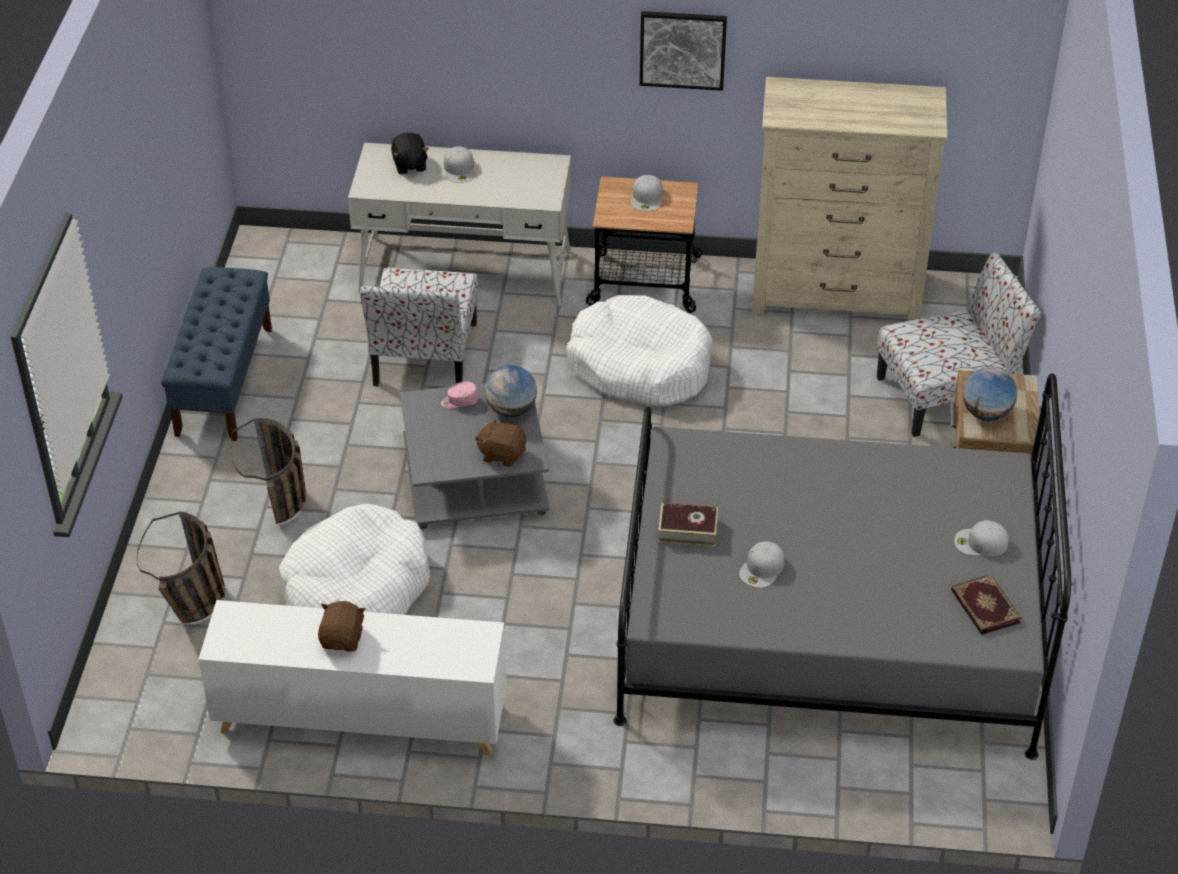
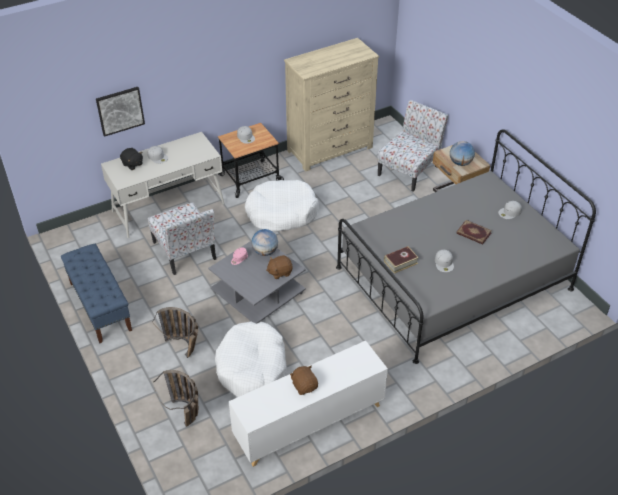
camera: 35 degrees left, 0 degrees up
picture [640,11,727,91] -> picture moved to [96,87,145,137]
book [951,574,1022,635] -> book moved to [456,220,492,245]

